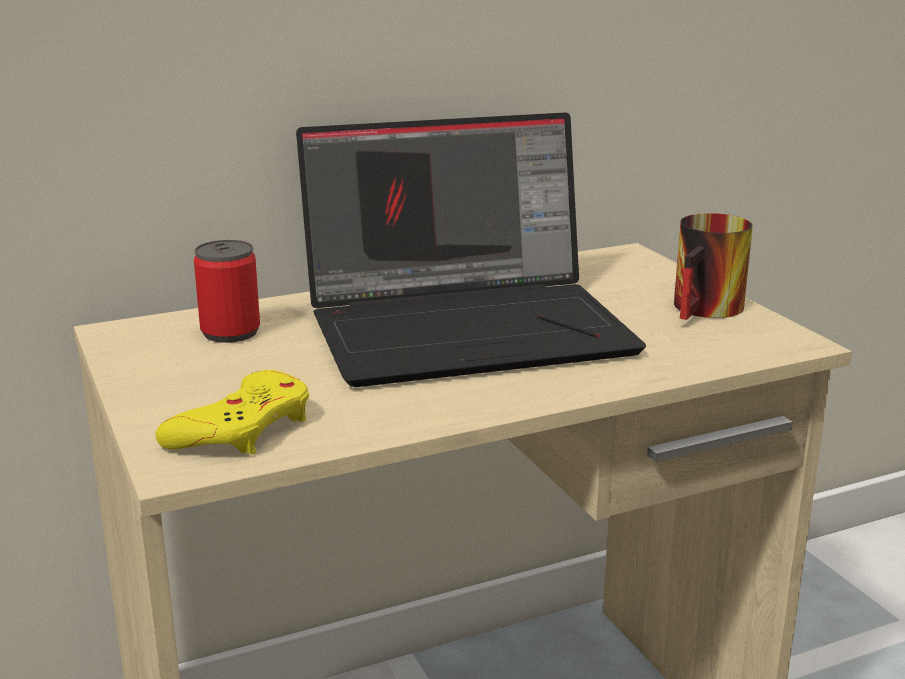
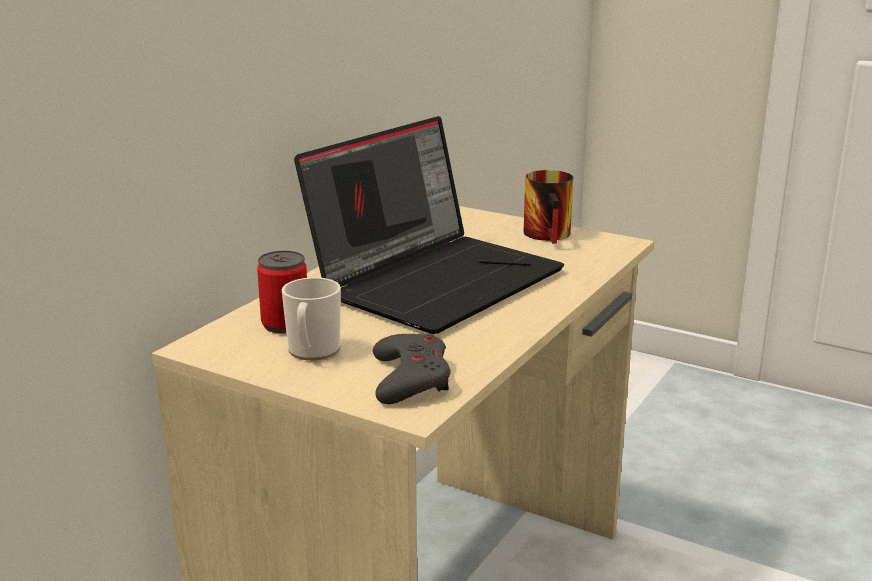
camera: 35 degrees left, 0 degrees up
yellow game controller [155,370,309,455] -> grey game controller [373,333,450,404]
none -> mug [282,277,341,360]

